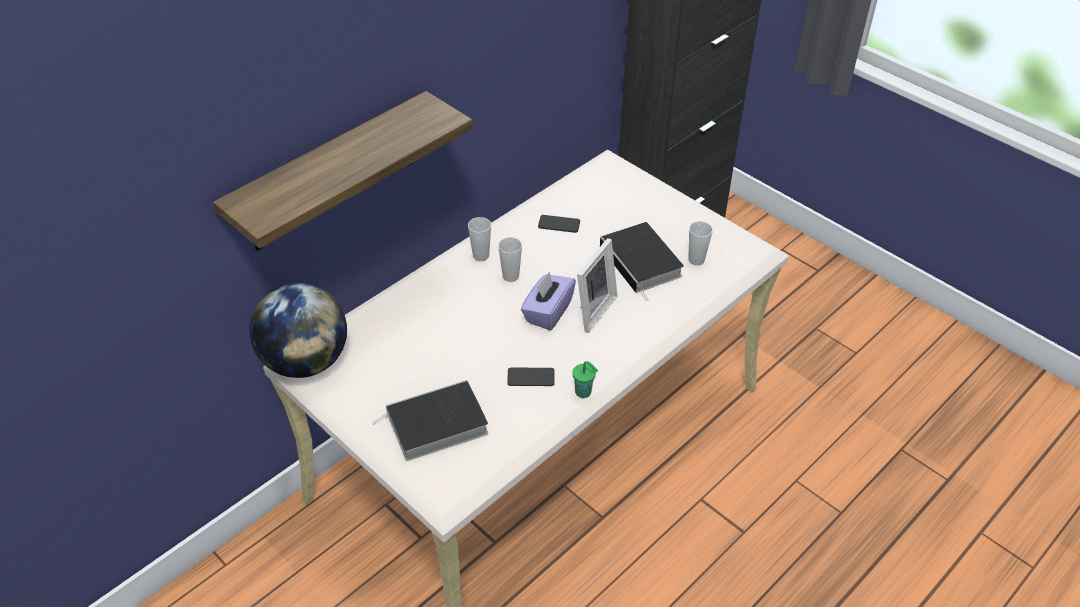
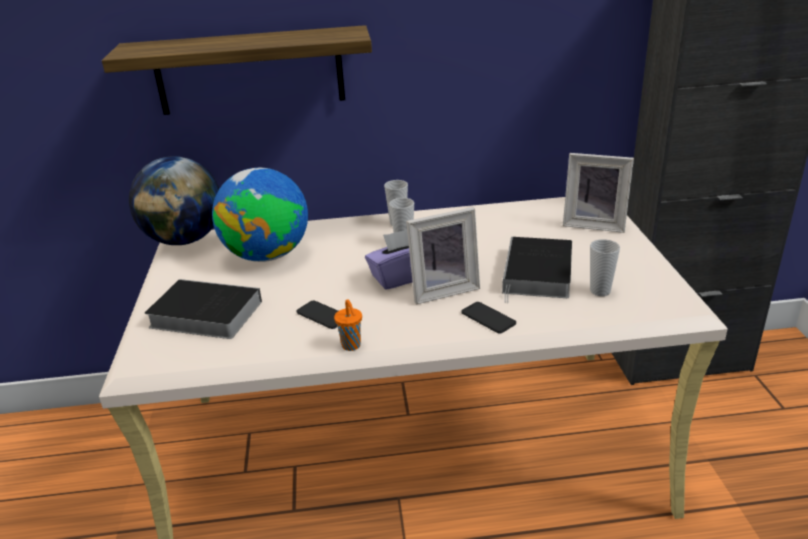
camera: 40 degrees right, 15 degrees down
phone [538,215,580,233] -> phone moved to [462,302,516,333]
green cup [572,361,598,398] -> orange cup [334,299,362,351]
none -> globe [212,167,308,262]
none -> picture frame [563,153,634,233]

